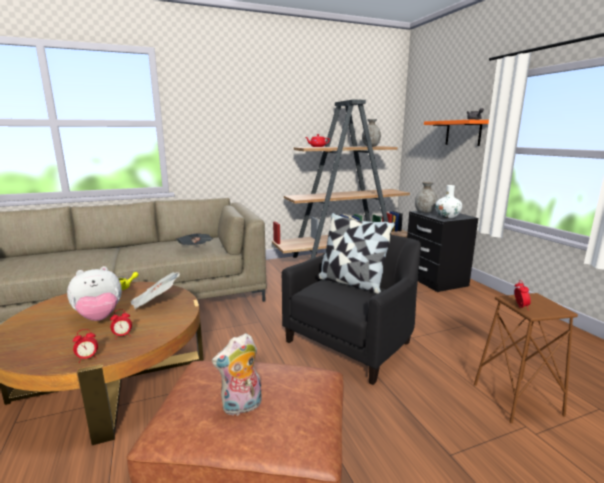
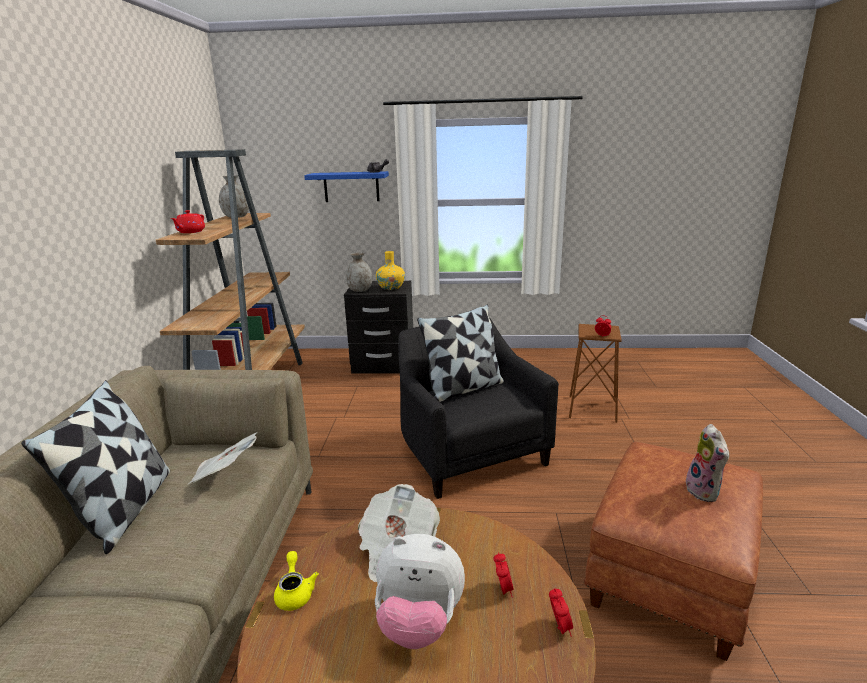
camera: 65 degrees left, 5 degrees up
plush toy [67,266,122,321] -> plush toy turned 105 degrees clockwise [375,534,465,649]
orange shelf [424,120,489,146] -> blue shelf [304,171,389,202]
white vase [435,185,462,218] -> yellow vase [376,251,405,290]
none -> pillow [21,380,170,554]

